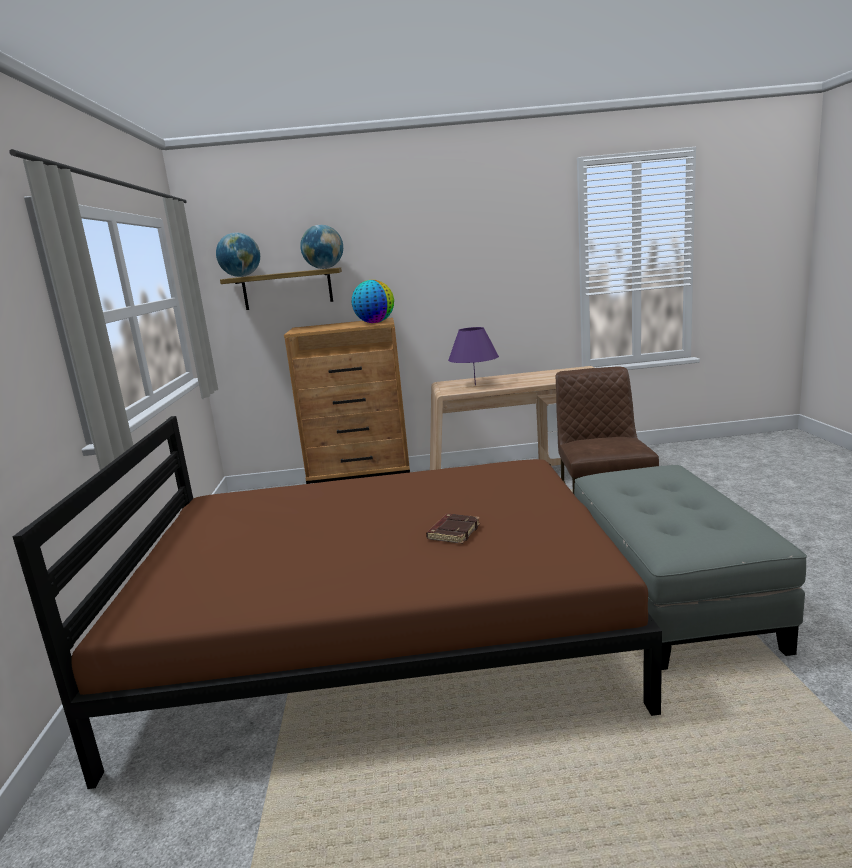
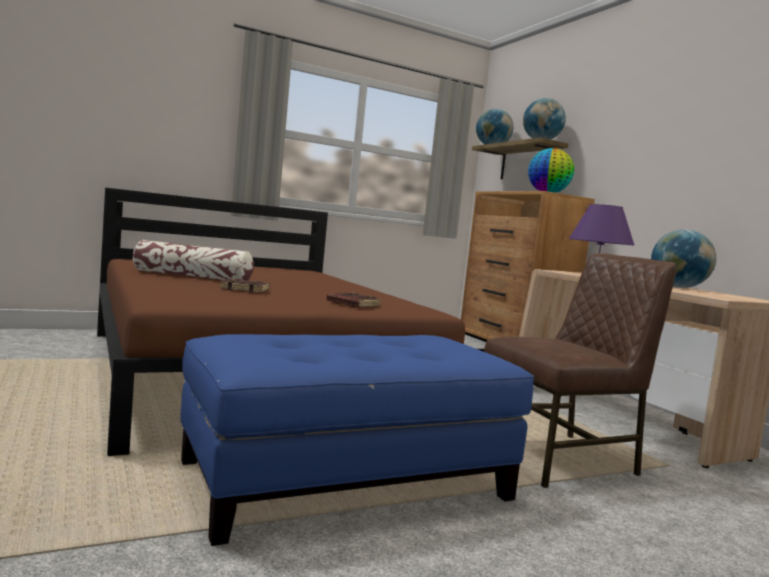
camera: 65 degrees right, 10 degrees down
grey ottoman [574,465,807,670] -> blue ottoman [181,334,534,546]
none -> pillow [133,240,254,280]
none -> brown book [327,292,382,308]
none -> globe [651,229,716,288]

